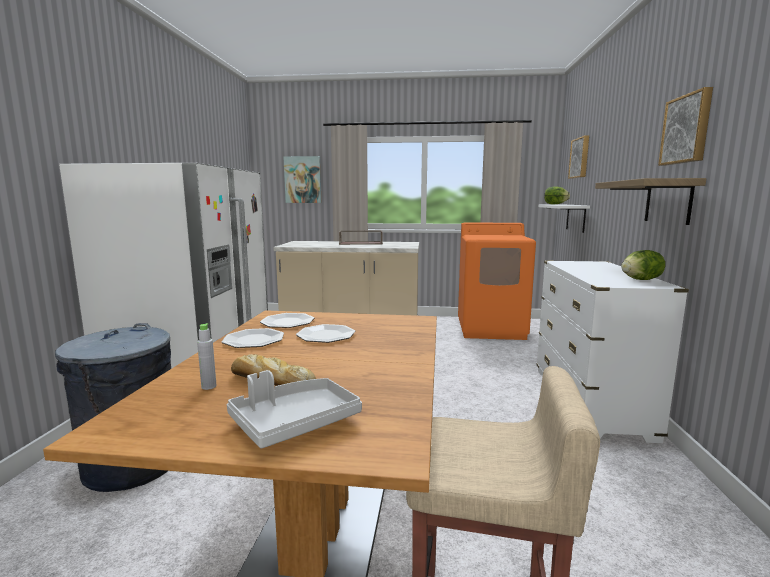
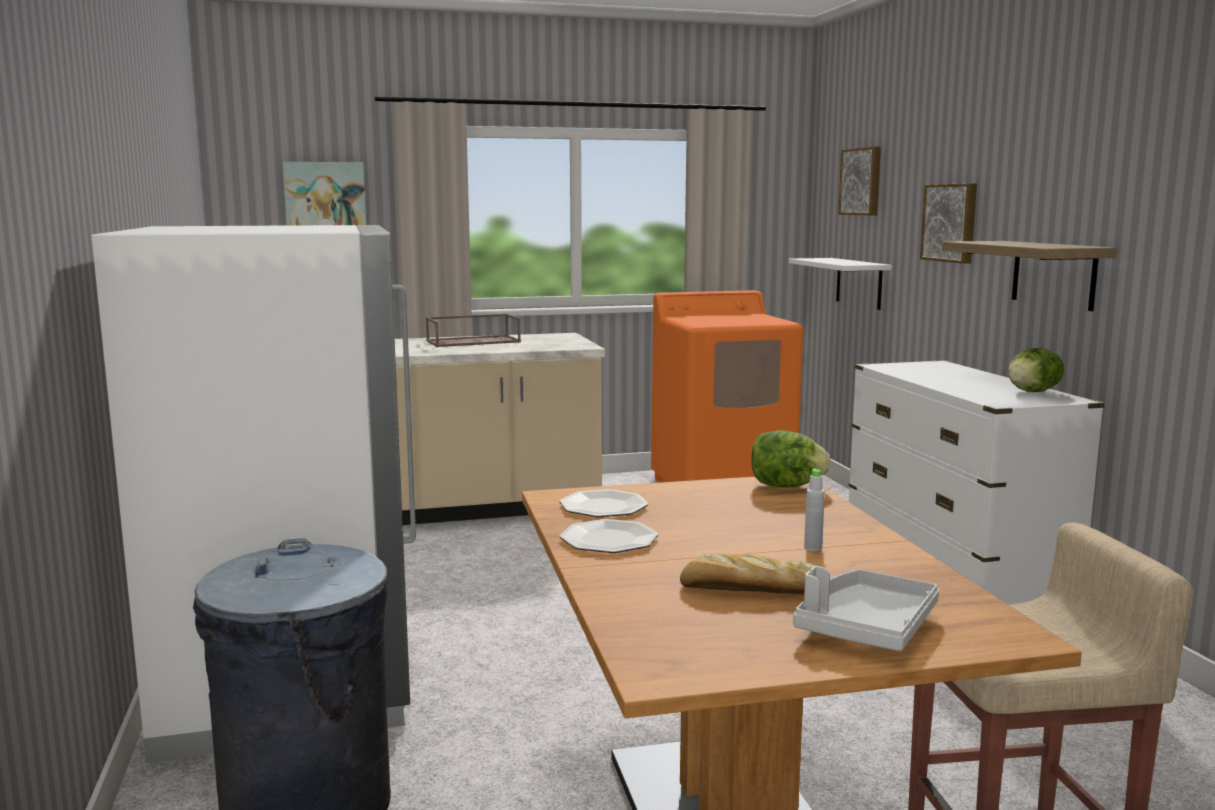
camera: 20 degrees left, 0 degrees up
grey bottle [197,323,216,390] -> grey bottle moved to [804,468,825,551]
plate [296,324,355,343] -> none
lettuce [544,186,570,205] -> lettuce moved to [751,430,831,487]
picture [658,87,713,166] -> picture moved to [920,183,977,264]

